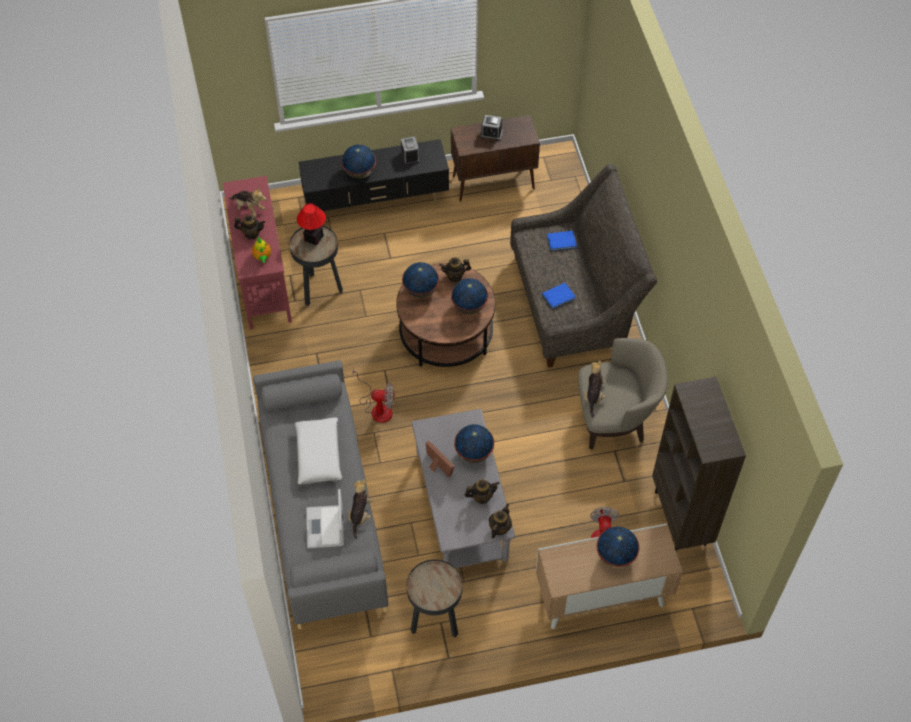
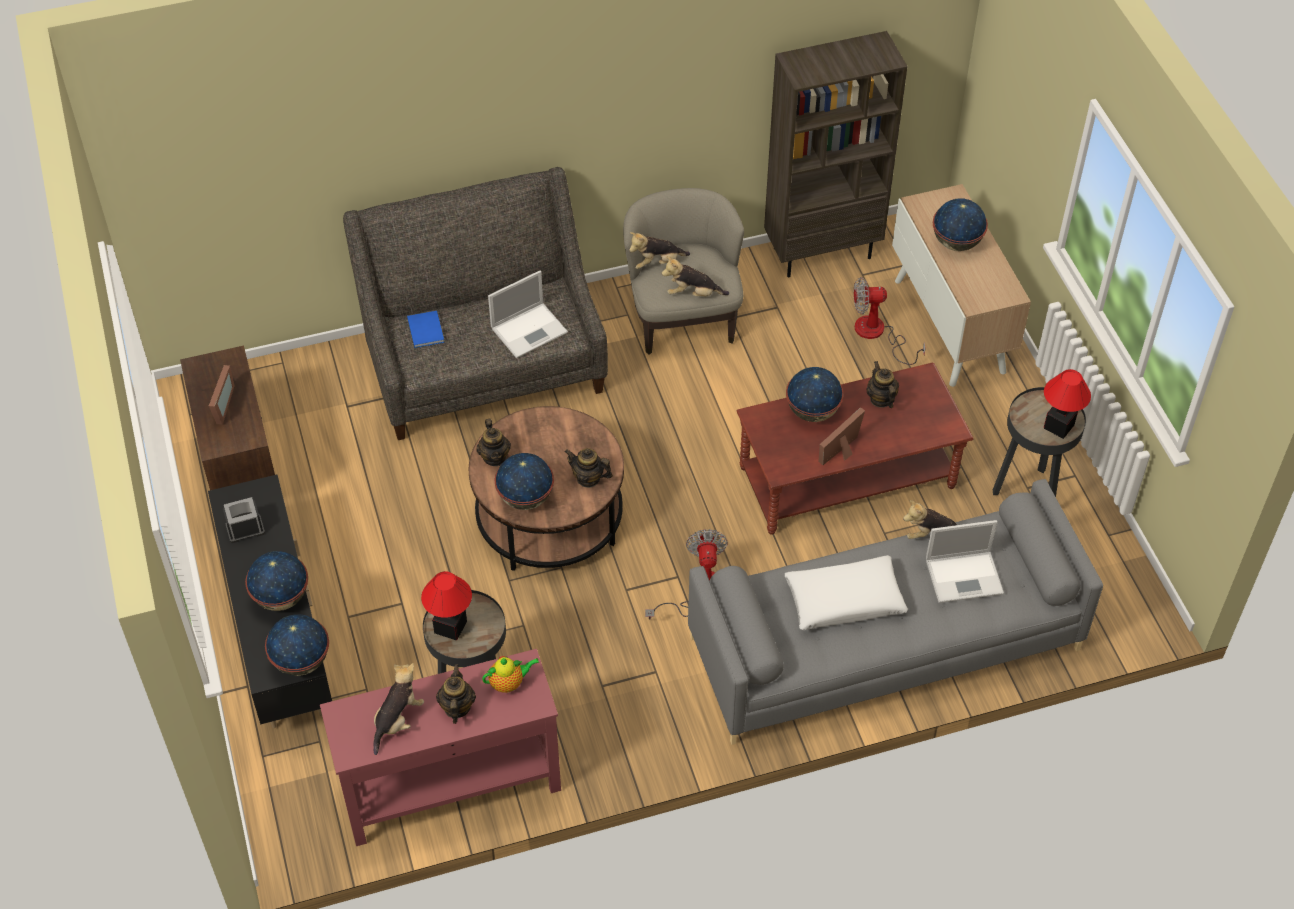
camera: 95 degrees left, 5 degrees down
grey coffee table [412,409,515,568] -> brown coffee table [737,363,973,535]
globe [451,278,488,314] -> globe moved to [265,614,329,676]
alarm clock [480,115,503,140] -> picture frame [209,365,235,425]
teapot [489,504,512,538] -> teapot moved to [565,448,613,488]
blue book [542,283,576,309] -> laptop [488,271,568,358]
none -> plush toy [629,232,690,269]
none -> table lamp [1044,369,1091,439]

